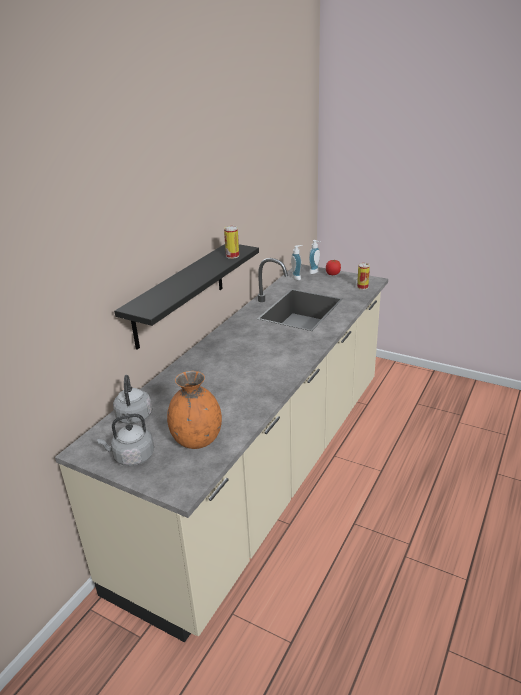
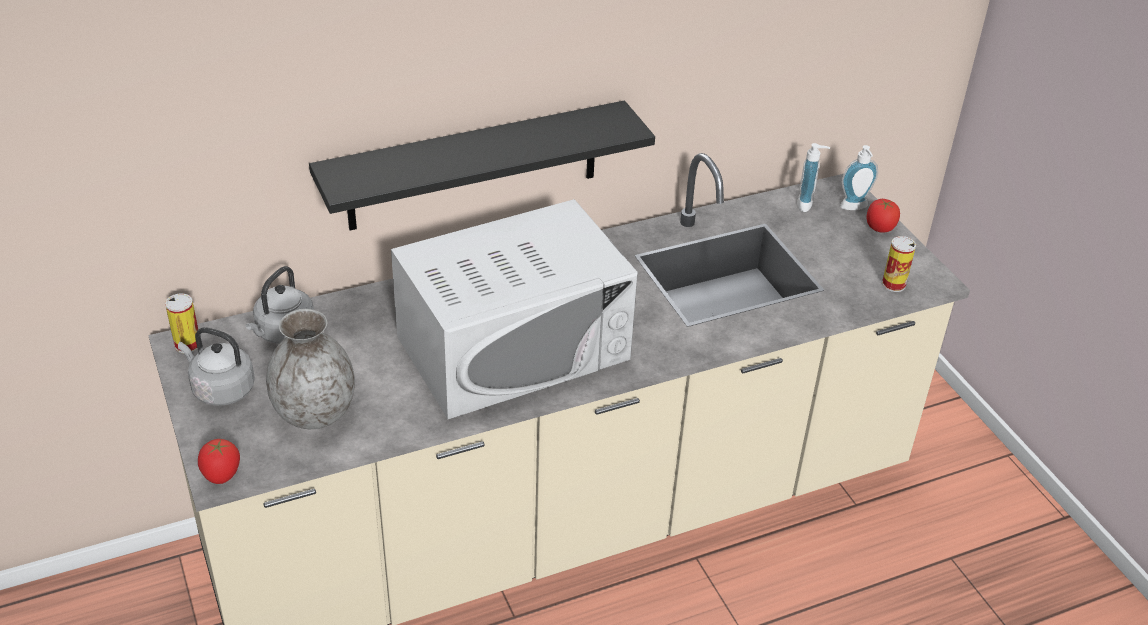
camera: 35 degrees right, 10 degrees up
orange vase [167,371,222,449] -> grey vase [266,309,355,429]
can [224,226,239,259] -> can moved to [165,294,198,353]
none -> tomato [198,439,240,484]
none -> white microwave [391,199,638,419]

